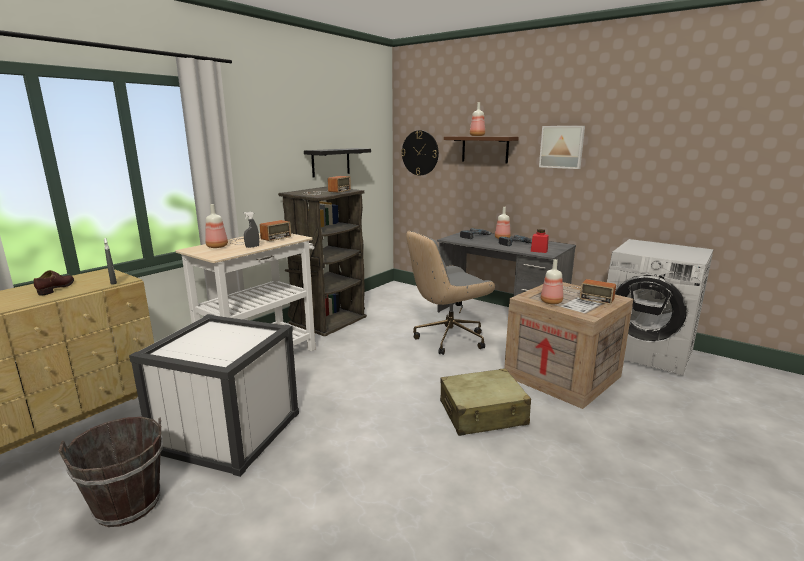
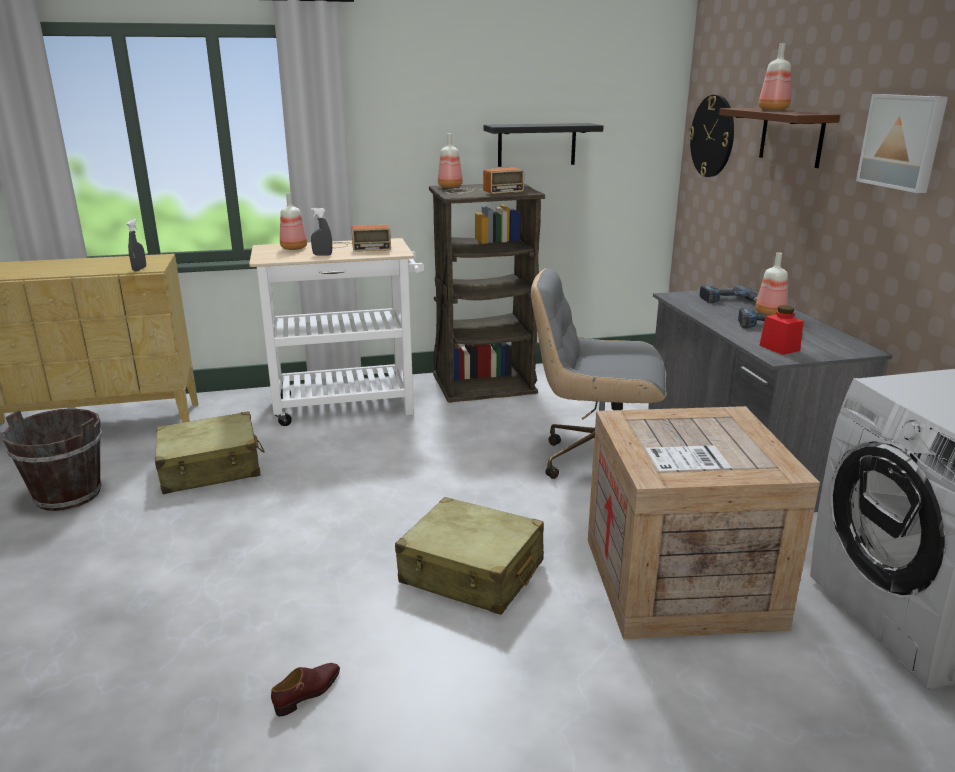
camera: 40 degrees right, 5 degrees up
brown shoe [34,270,74,296] -> brown shoe moved to [271,663,340,716]
white storage box [129,314,299,477] -> beige suitcase [155,411,265,494]
bottle [541,259,563,304] -> bottle moved to [438,133,463,188]
radio [563,279,616,305] -> none

